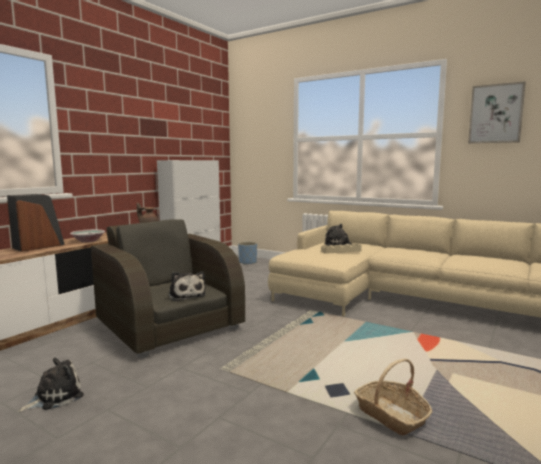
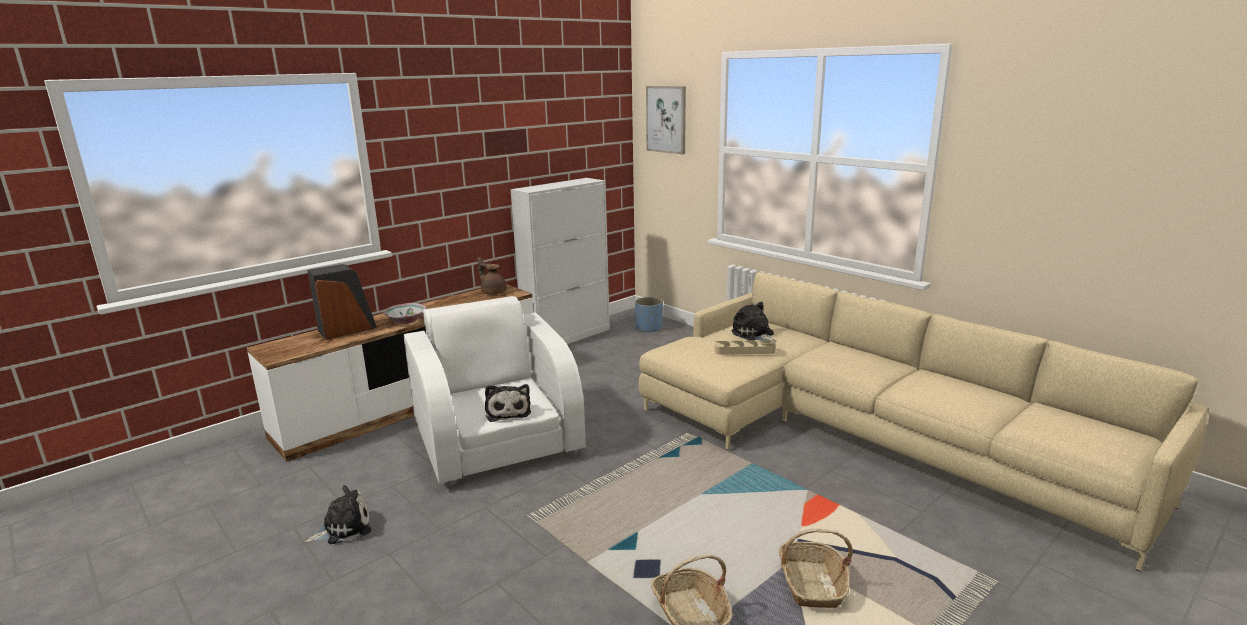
camera: 15 degrees right, 10 degrees up
brown armchair [91,219,245,358] -> white armchair [404,296,586,487]
picture [468,81,526,144] -> picture moved to [646,86,686,154]
none -> basket [779,528,853,608]

